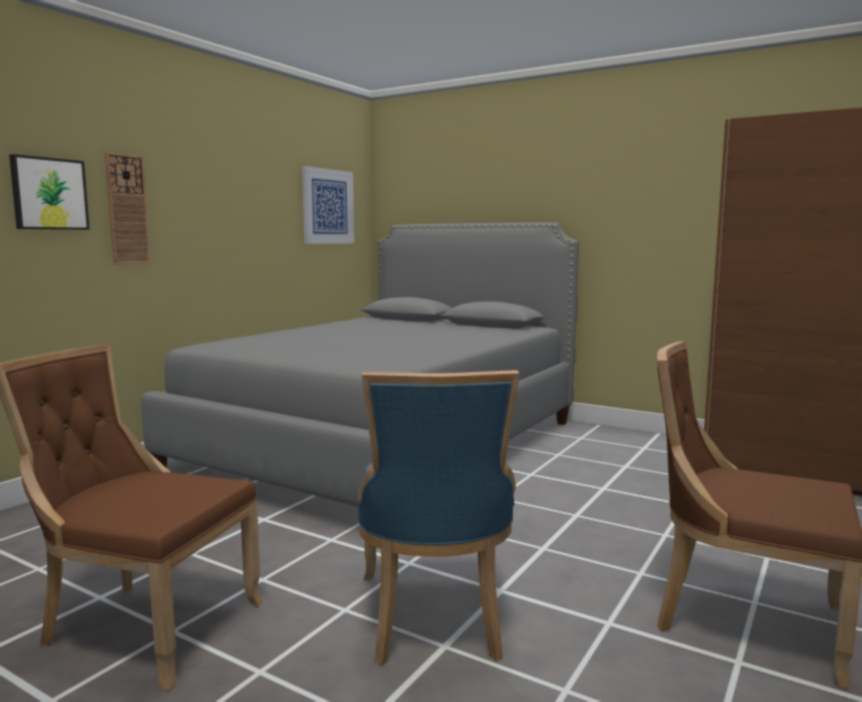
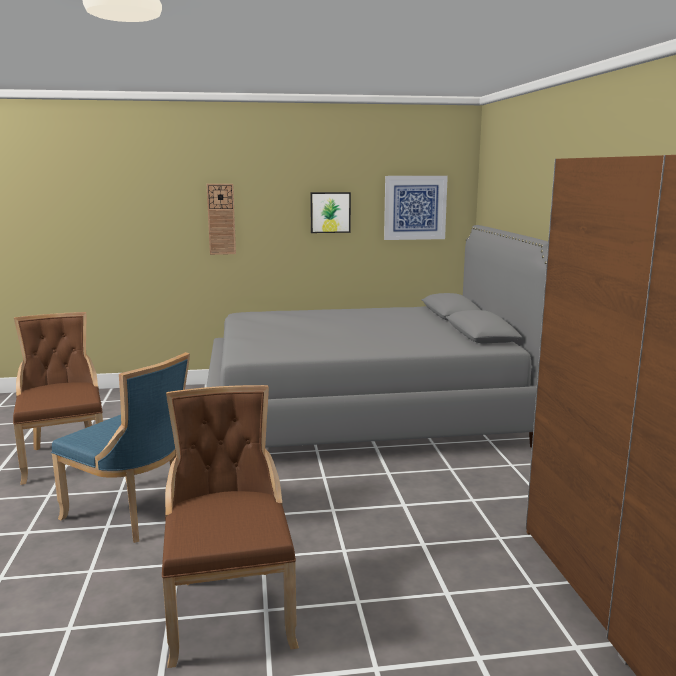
camera: 50 degrees right, 5 degrees up
picture [9,154,90,230] -> picture moved to [310,192,351,233]
blue chair [358,370,519,665] -> blue chair turned 105 degrees counterclockwise [51,352,190,543]

